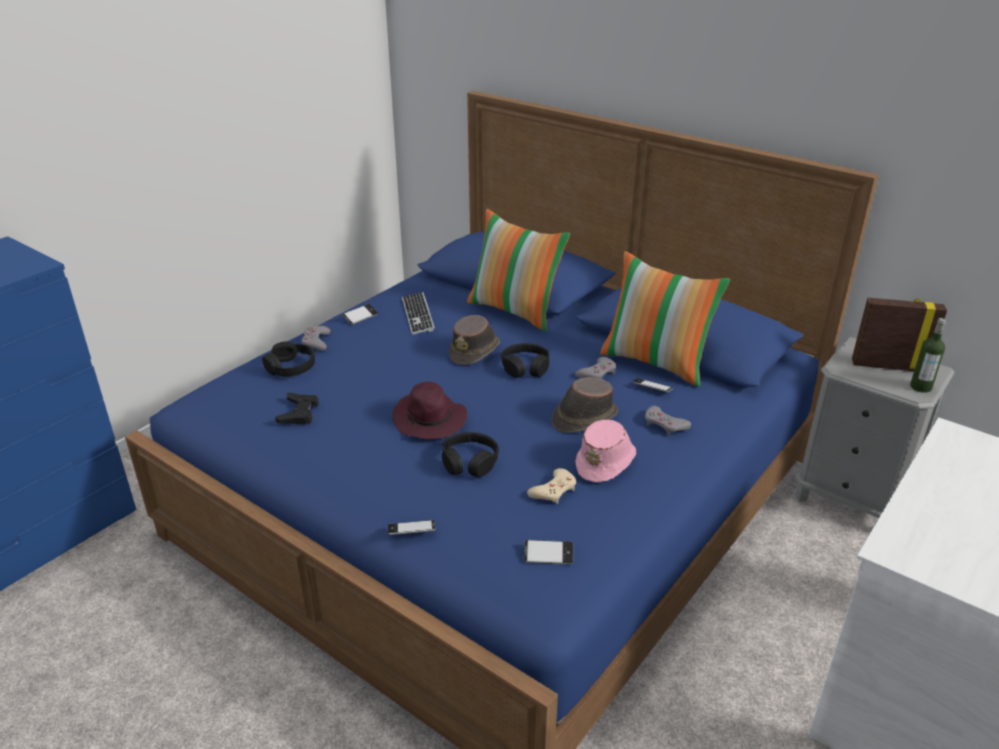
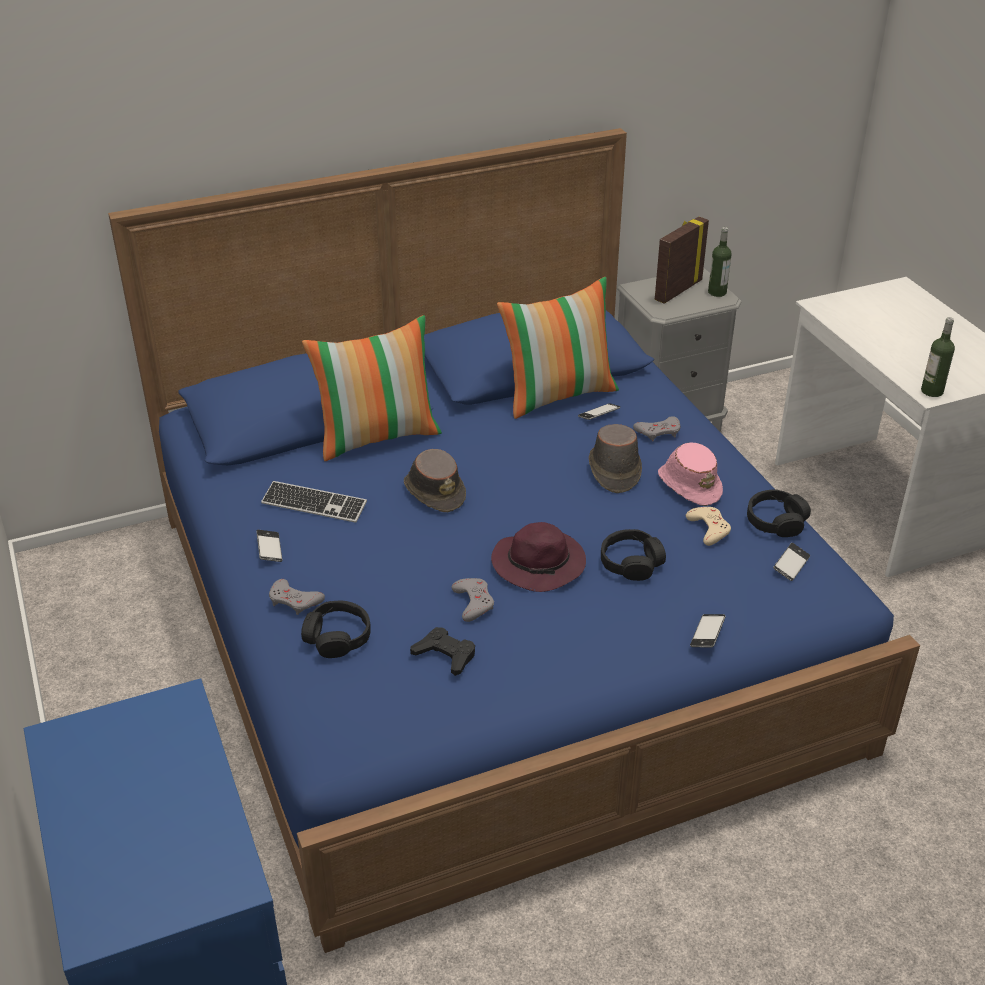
camera: 60 degrees left, 5 degrees up
black headphones [501,343,549,378] -> black headphones moved to [747,489,811,537]
grey game controller [575,357,616,378] -> grey game controller moved to [452,578,494,622]
none -> bottle [921,317,955,397]

